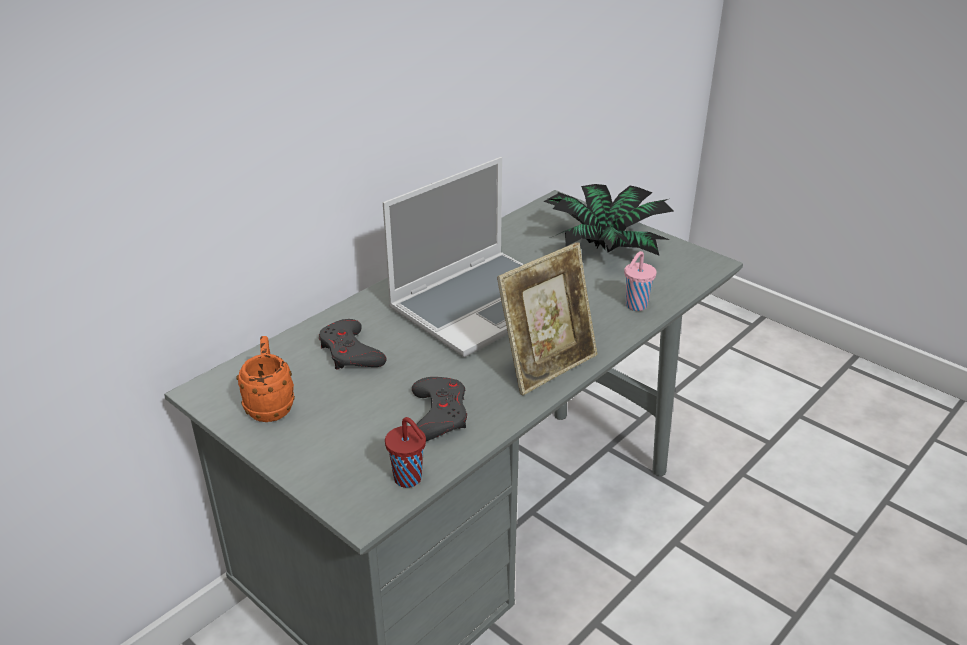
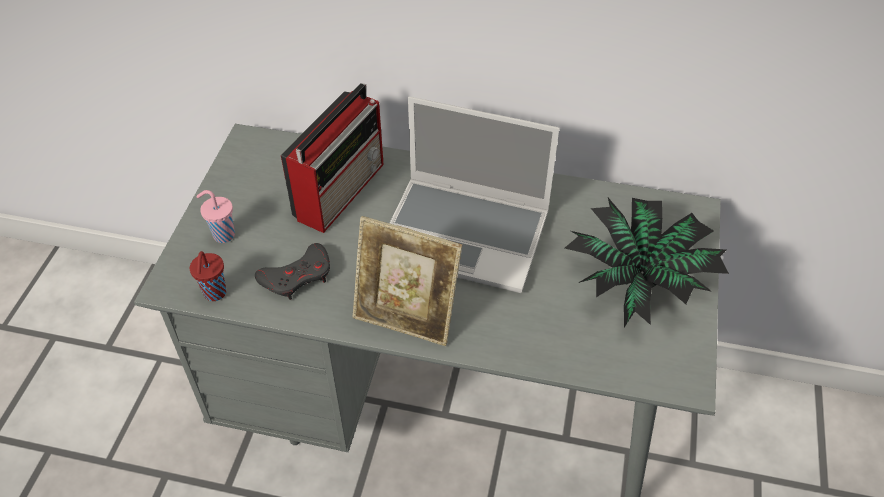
camera: 60 degrees right, 15 degrees up
orange mug [237,336,295,422] -> none
grey game controller [319,319,387,370] -> radio [281,83,384,233]
pink cup [624,251,657,311] -> pink cup moved to [196,190,235,243]

